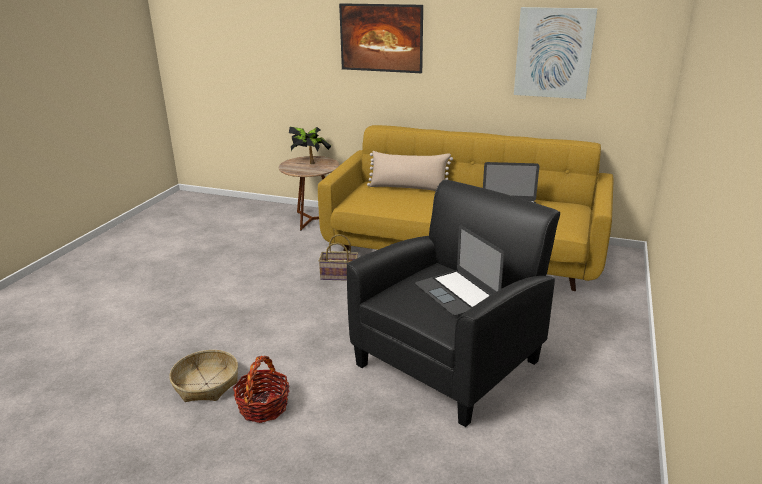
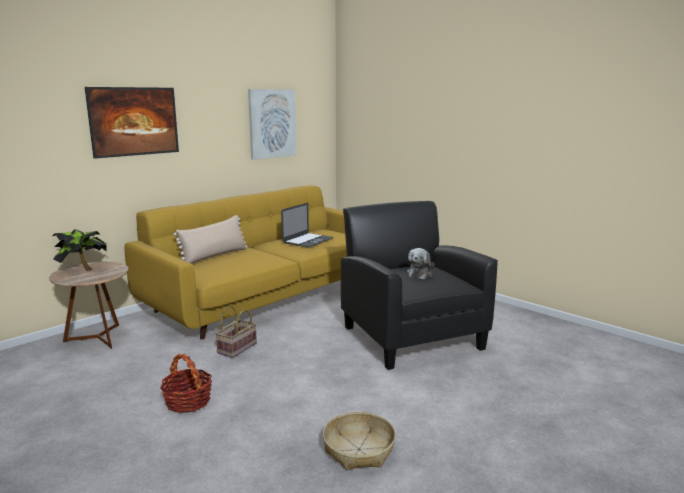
camera: 65 degrees left, 10 degrees down
basket [233,356,290,423] -> basket moved to [160,354,212,413]
laptop [415,225,504,316] -> plush toy [407,248,435,279]

